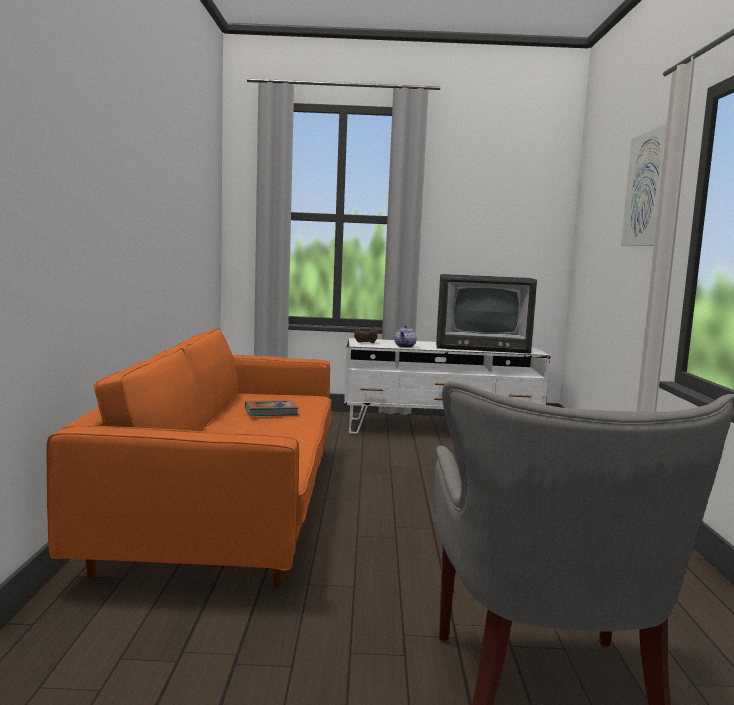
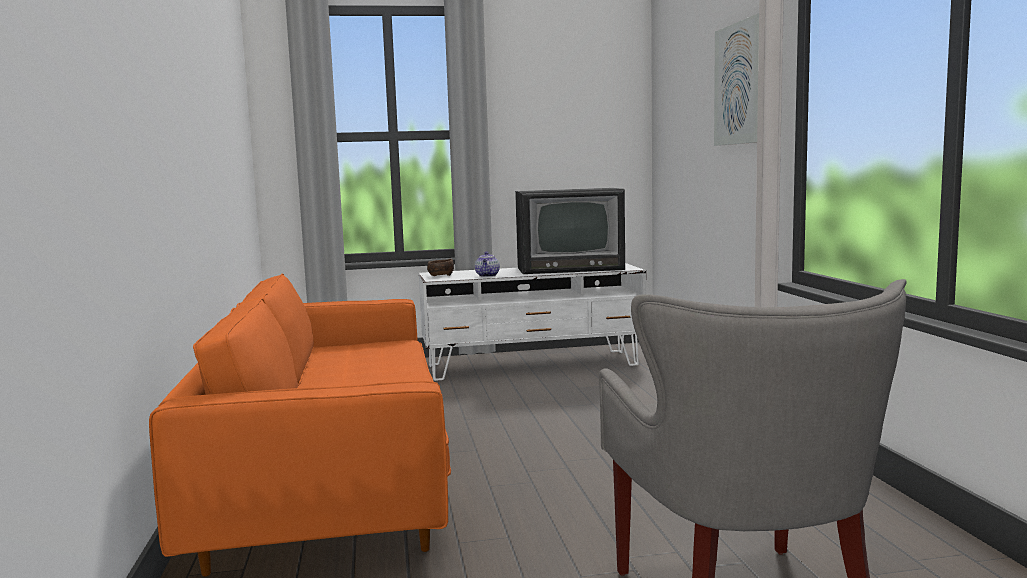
camera: 10 degrees left, 0 degrees up
book [245,400,299,416] -> none

